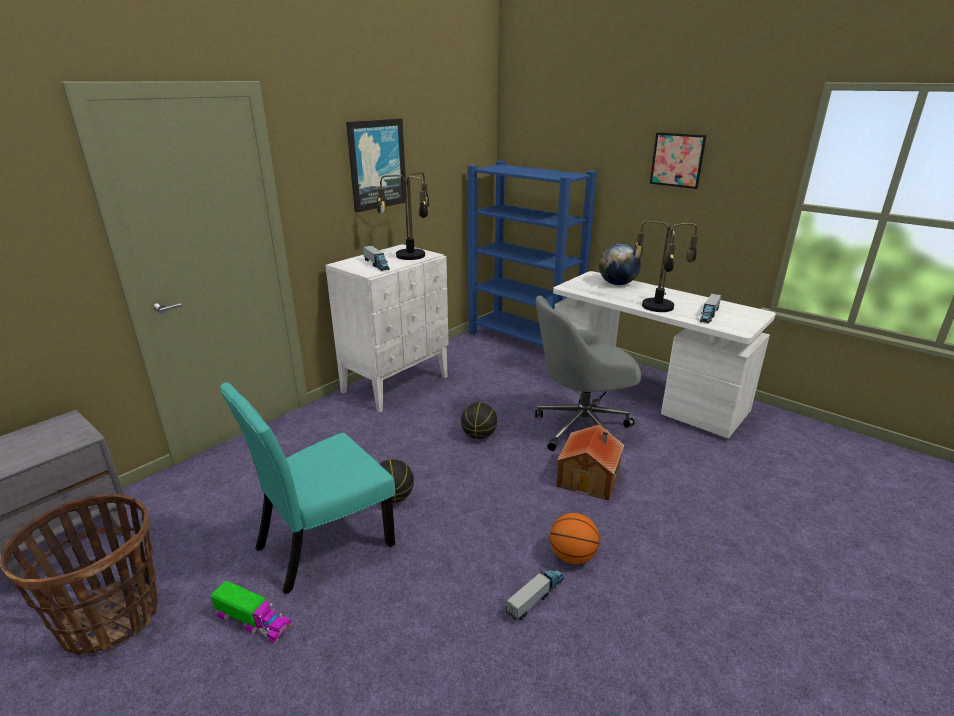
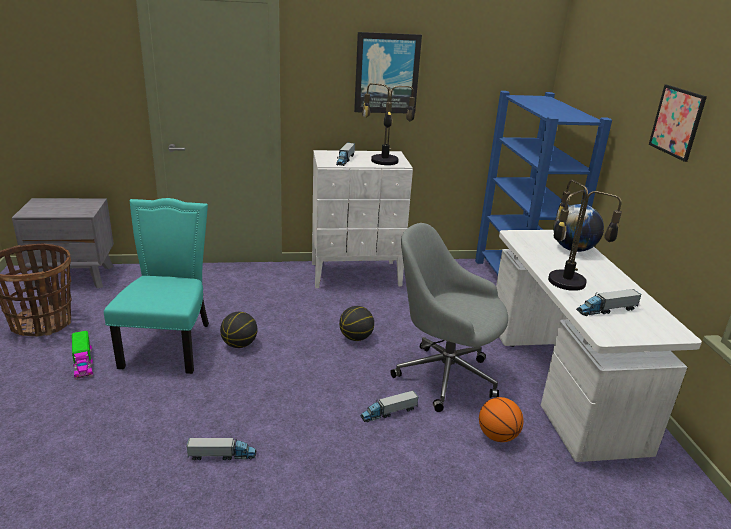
camera: 40 degrees right, 0 degrees up
turquoise chair [220,383,396,594] -> turquoise chair turned 90 degrees clockwise [104,198,209,374]
basketball [550,513,600,564] -> basketball moved to [479,397,524,442]
toy house [556,425,624,501] -> toy truck [360,390,419,422]

